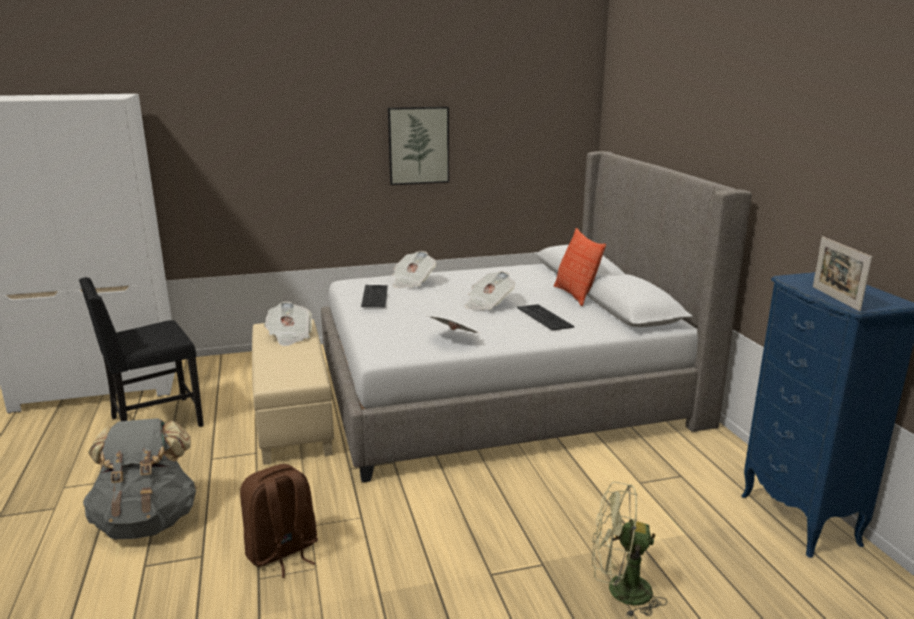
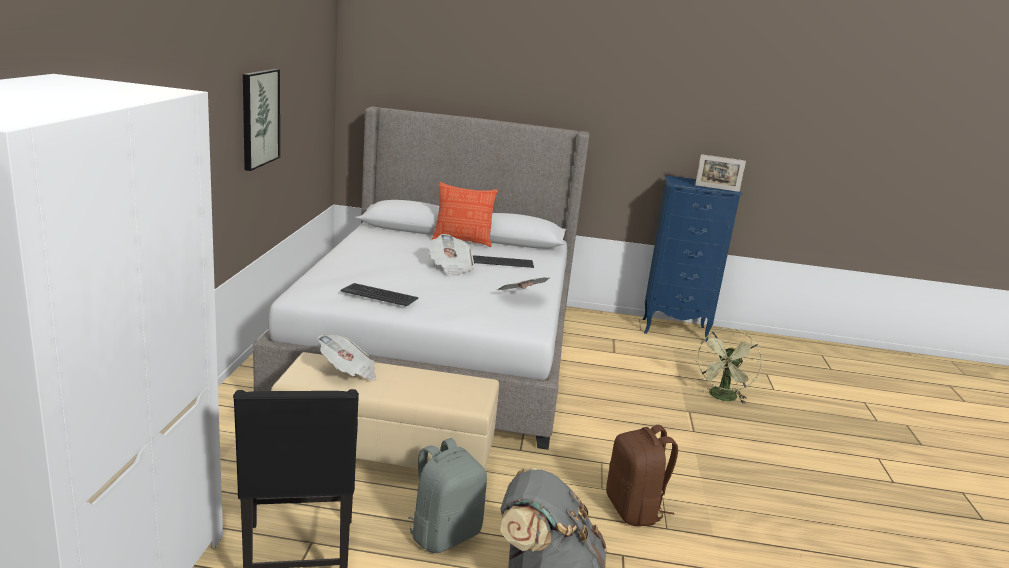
camera: 70 degrees left, 0 degrees up
newspaper [392,251,436,288] -> none
none -> grey backpack [408,438,487,553]

